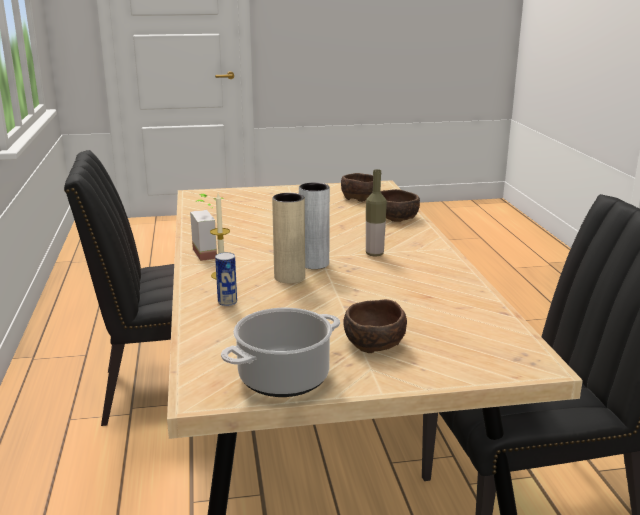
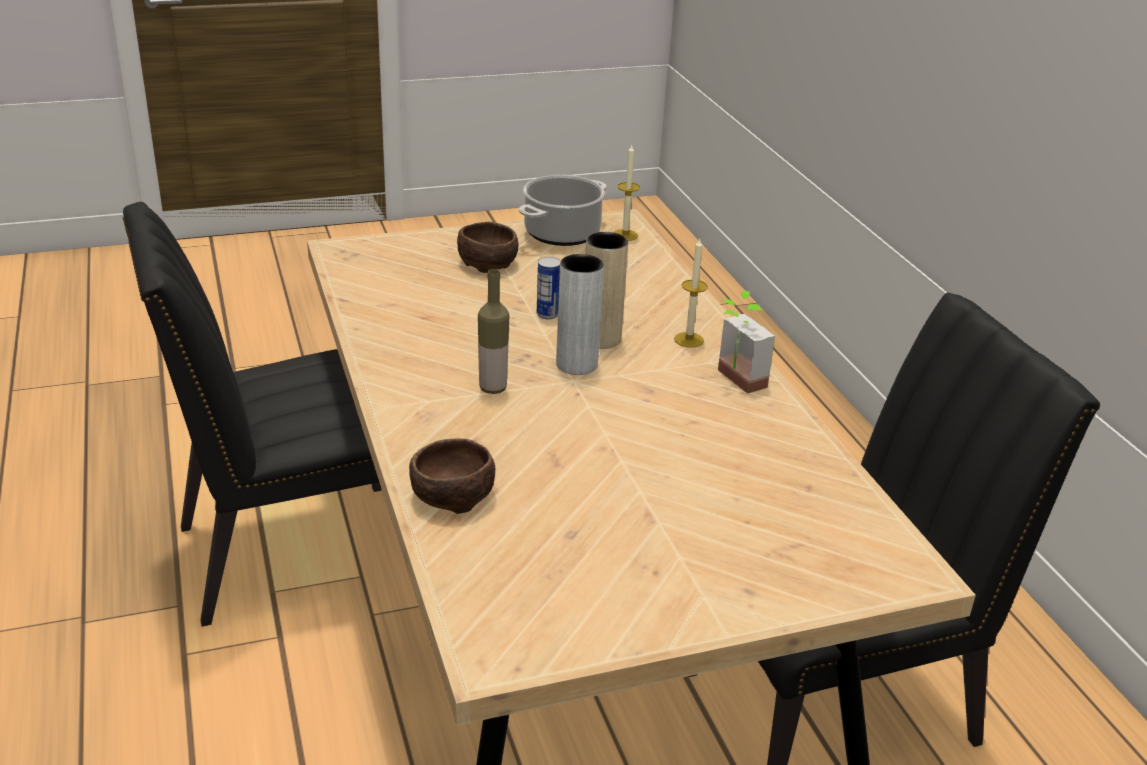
camera: 170 degrees right, 10 degrees up
can [215,252,237,306] -> can moved to [537,257,561,319]
brown bowl [341,173,373,202] -> none
none -> candle [614,145,640,241]

